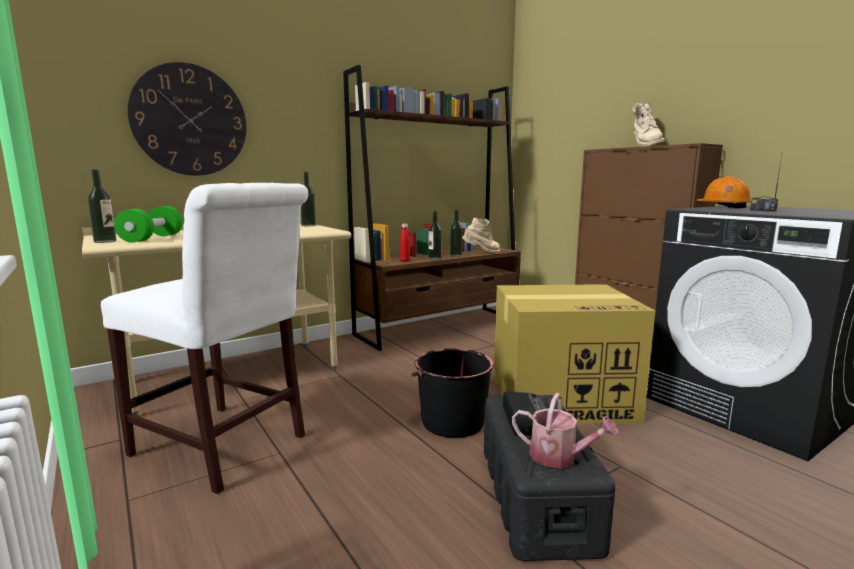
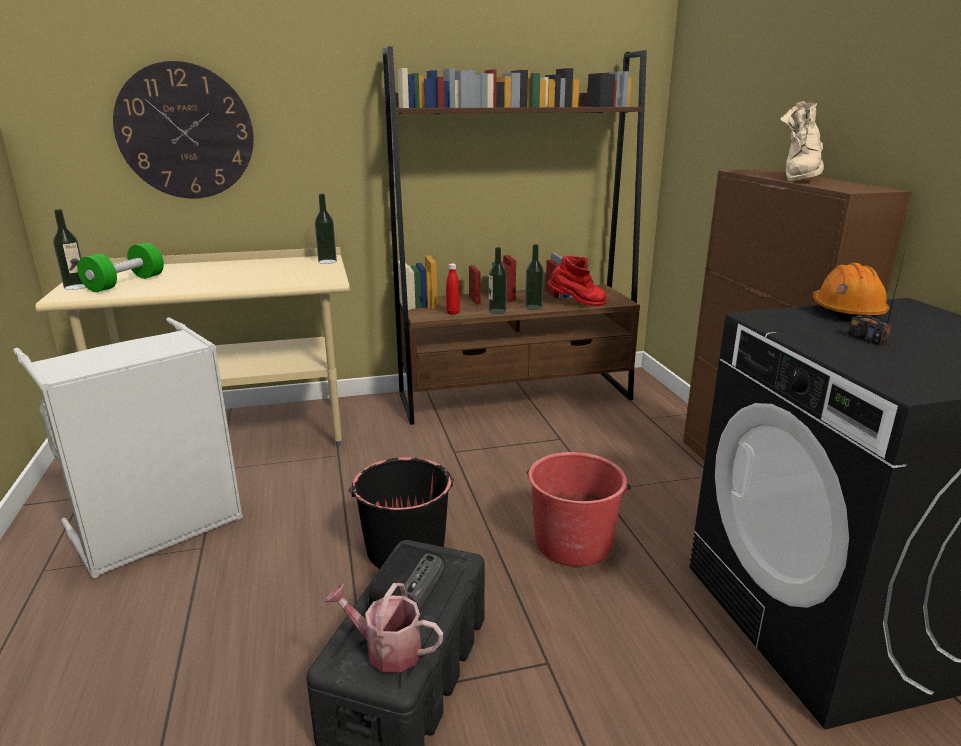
camera: 20 degrees right, 10 degrees up
white chair [101,183,308,494] -> grey laundry basket [13,317,243,578]
beige boot [463,218,500,253] -> red boot [548,255,607,306]
cardboard box [494,284,655,424] -> red bucket [527,452,631,567]
watering can [512,393,619,468] -> watering can turned 150 degrees clockwise [325,583,443,673]

